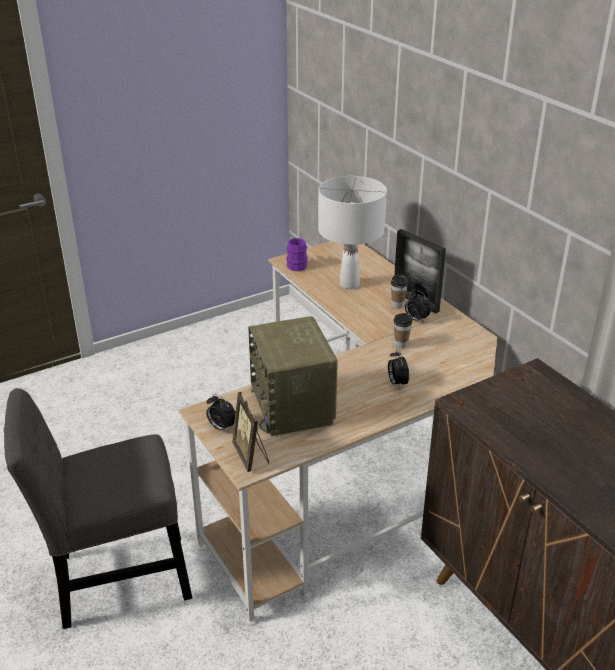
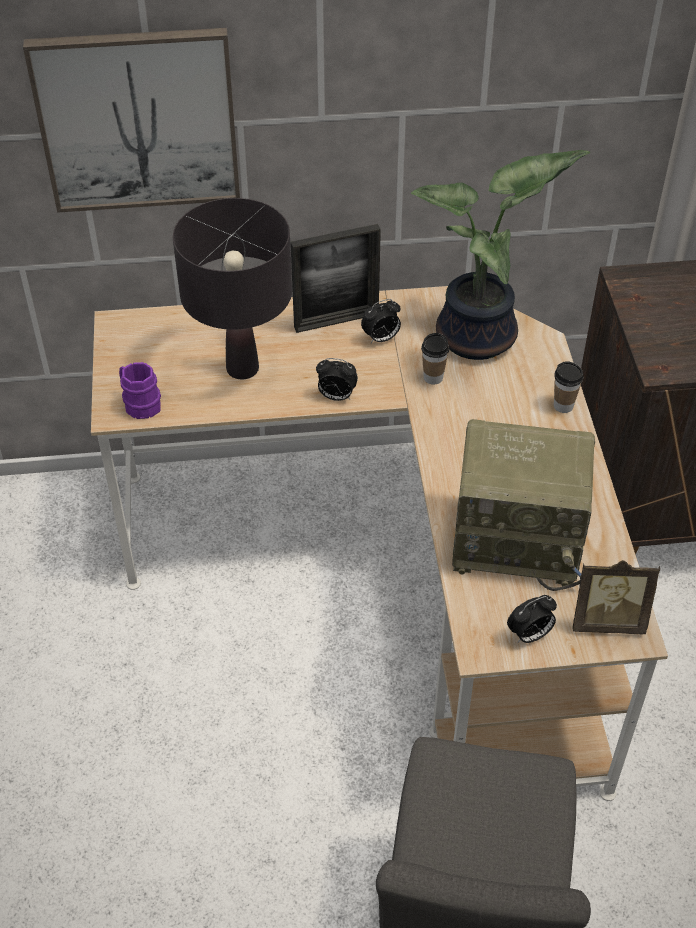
camera: 65 degrees left, 15 degrees up
white table lamp [318,176,387,289] -> black table lamp [173,198,292,380]
alarm clock [388,350,409,389] -> alarm clock moved to [316,358,358,401]
cup [391,275,408,309] -> cup moved to [554,361,583,413]
none -> picture [23,28,240,213]
none -> potted plant [411,150,590,360]

